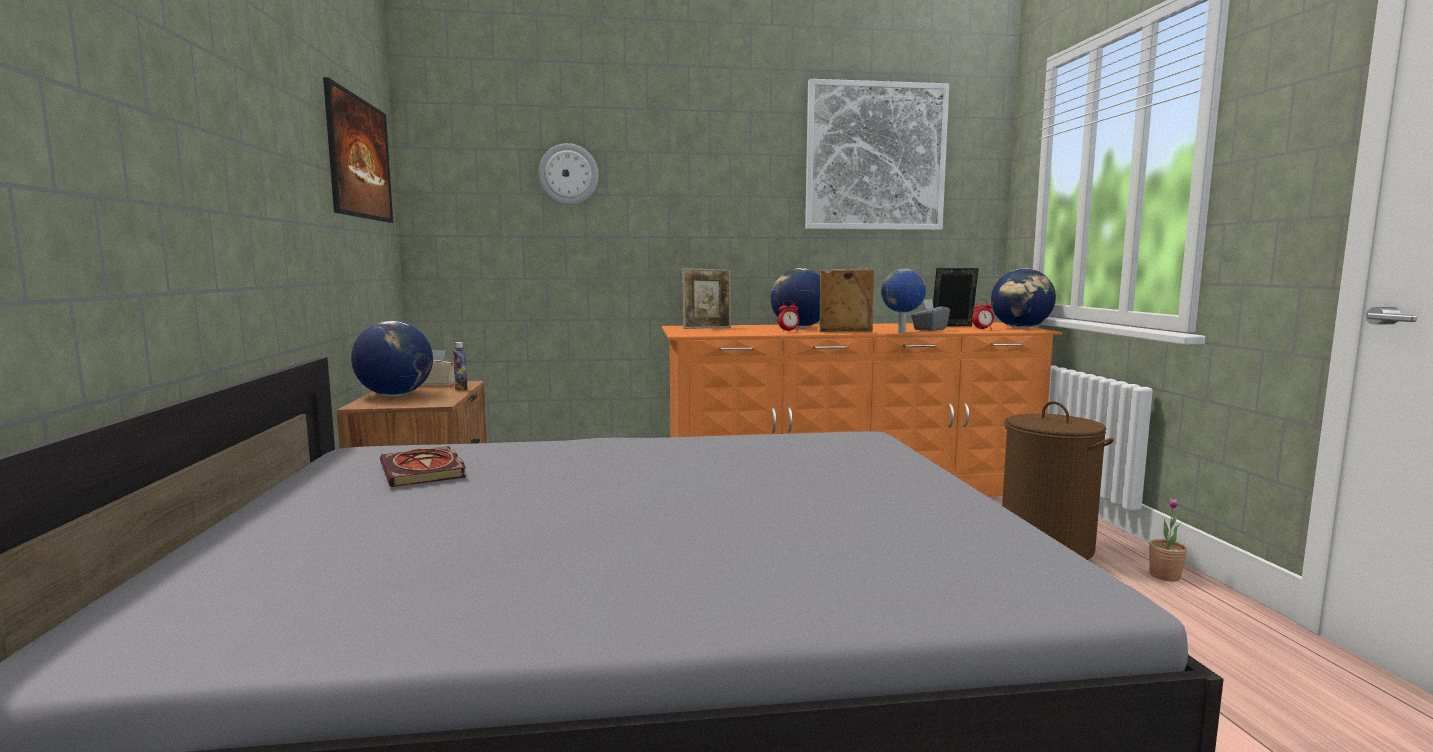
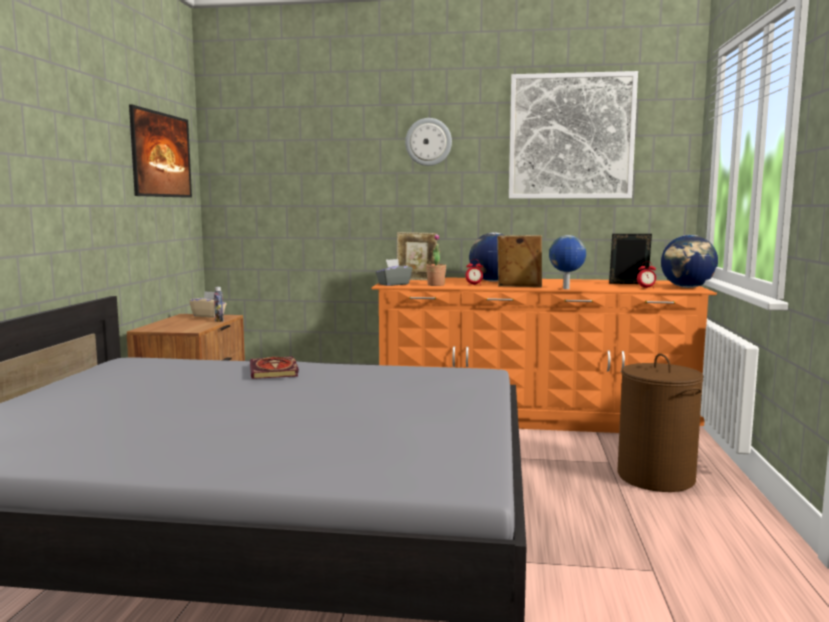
camera: 15 degrees right, 0 degrees up
globe [351,321,433,396] -> none
book [380,446,466,487] -> book moved to [250,356,299,379]
wall clock [538,143,599,205] -> wall clock moved to [405,118,452,166]
grey tissue box [911,299,950,331] -> grey tissue box moved to [376,259,412,286]
potted plant [1149,498,1187,581] -> potted plant moved to [426,234,446,286]

